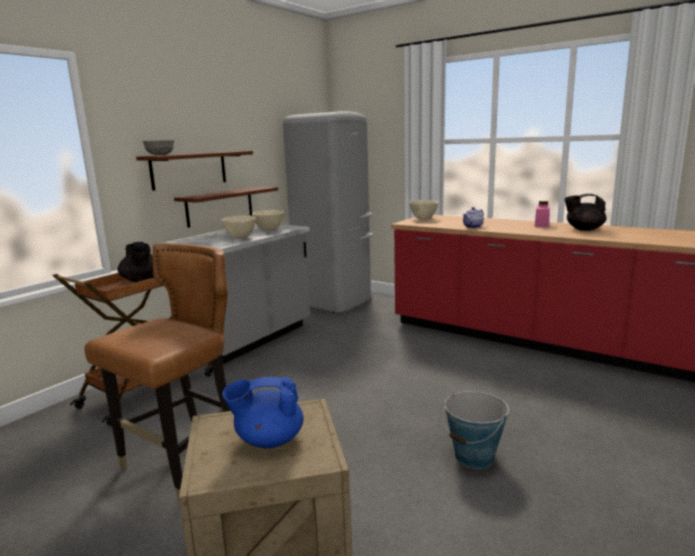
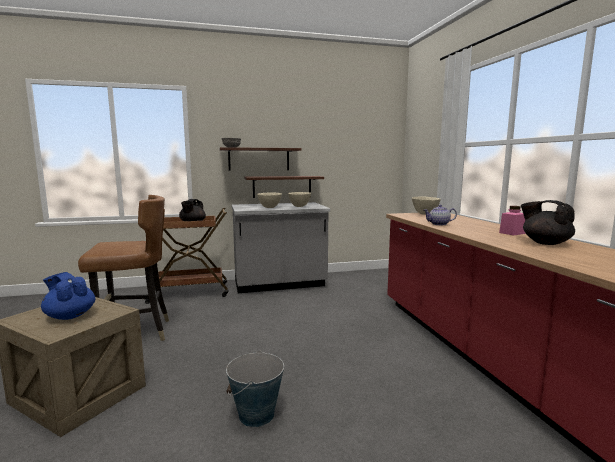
camera: 40 degrees right, 5 degrees down
grey fridge [283,111,373,313] -> none

